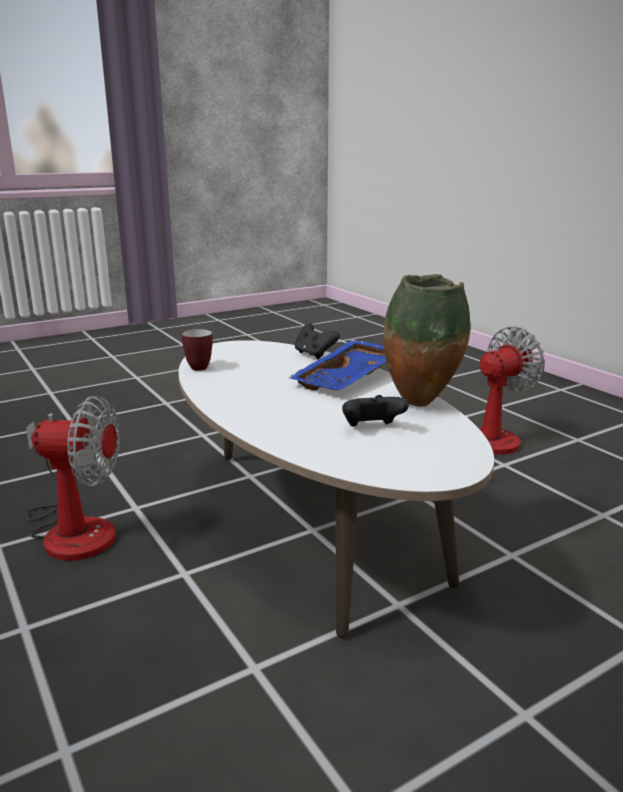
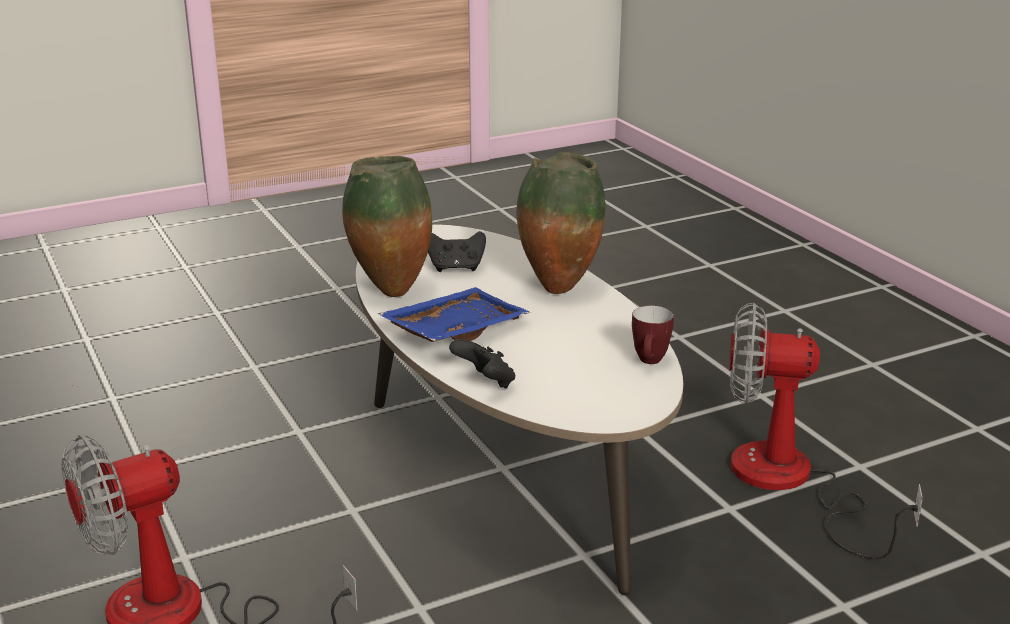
camera: 175 degrees left, 5 degrees up
none -> vase [516,152,605,294]

